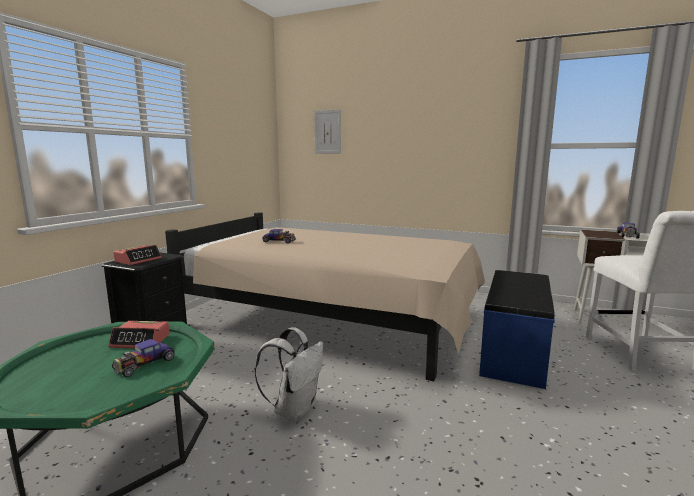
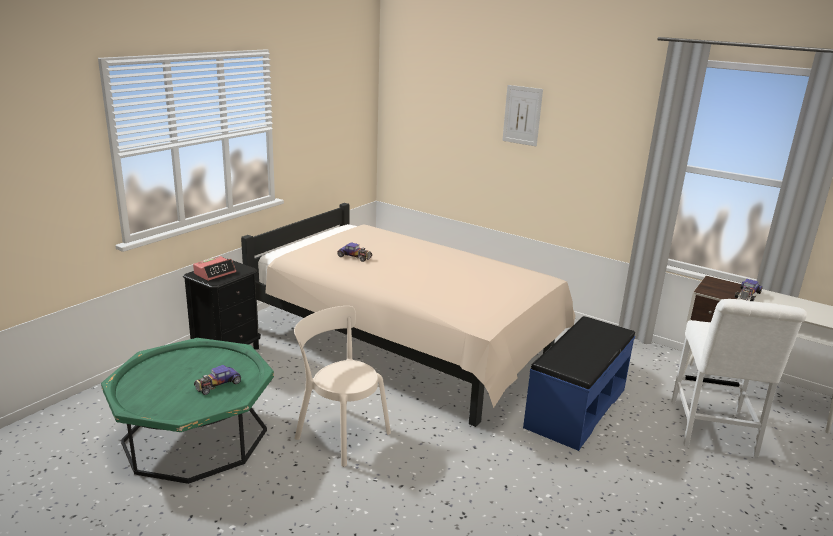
camera: 10 degrees right, 10 degrees up
alarm clock [108,321,170,348] -> none
white backpack [255,327,323,421] -> beige chair [294,306,391,467]
picture [314,109,341,154] -> picture moved to [502,85,543,146]

